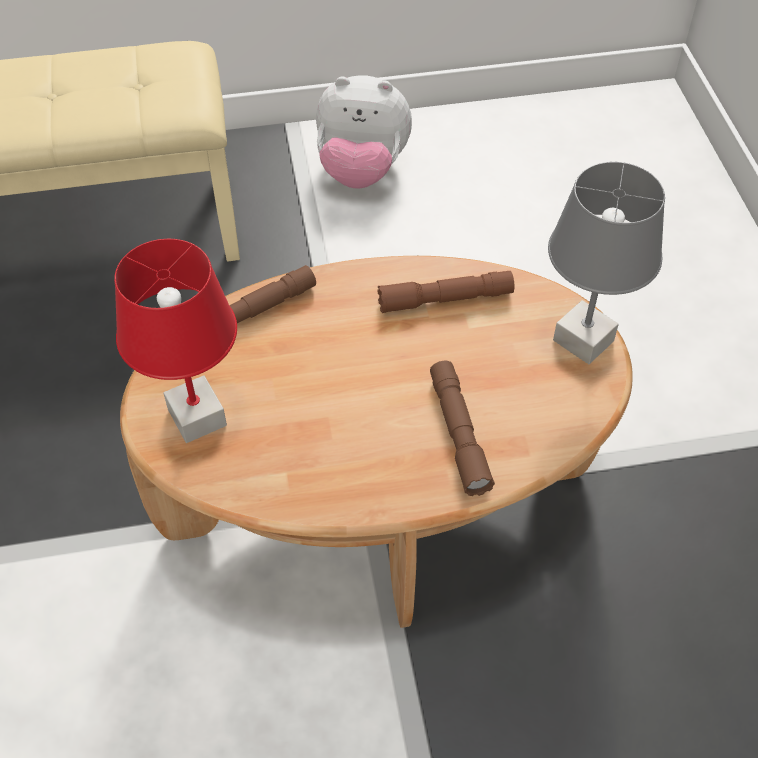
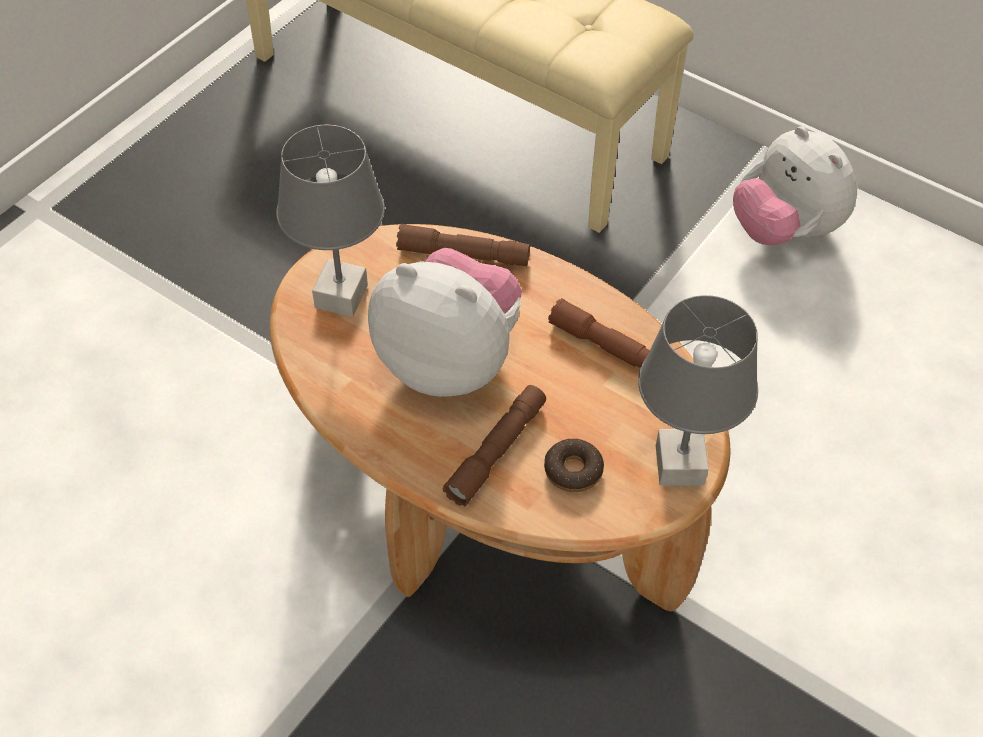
camera: 45 degrees right, 0 degrees up
red table lamp [114,239,237,443] -> grey table lamp [276,125,385,317]
none -> plush toy [368,248,522,397]
none -> donut [544,439,604,492]

